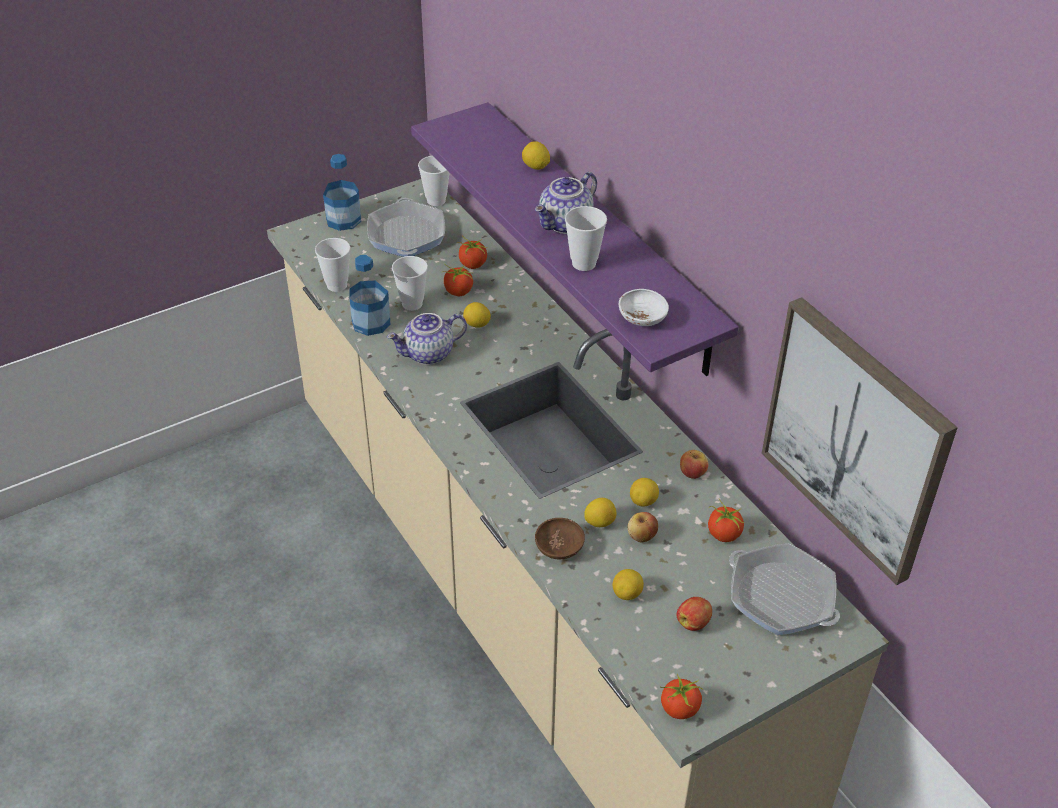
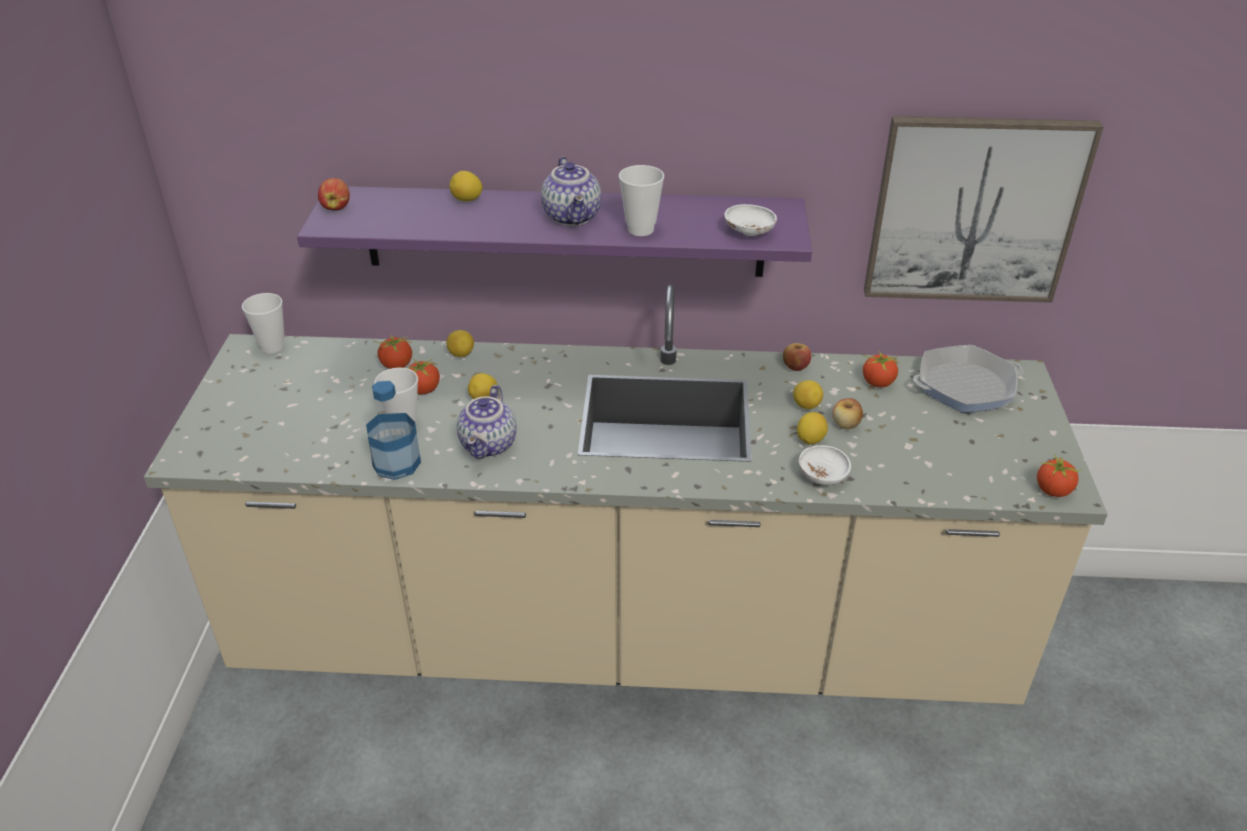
camera: 55 degrees left, 5 degrees down
cup [315,238,350,292] -> none
bottle [323,154,361,231] -> none
frying pan [367,198,445,257] -> none
brown bowl [535,518,585,559] -> white bowl [799,445,851,485]
lemon [613,569,644,600] -> lemon moved to [447,330,474,357]
apple [677,597,712,631] -> apple moved to [318,178,350,211]

